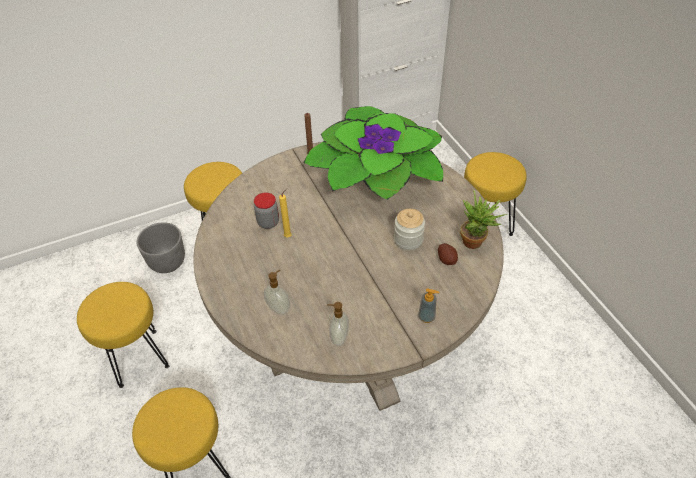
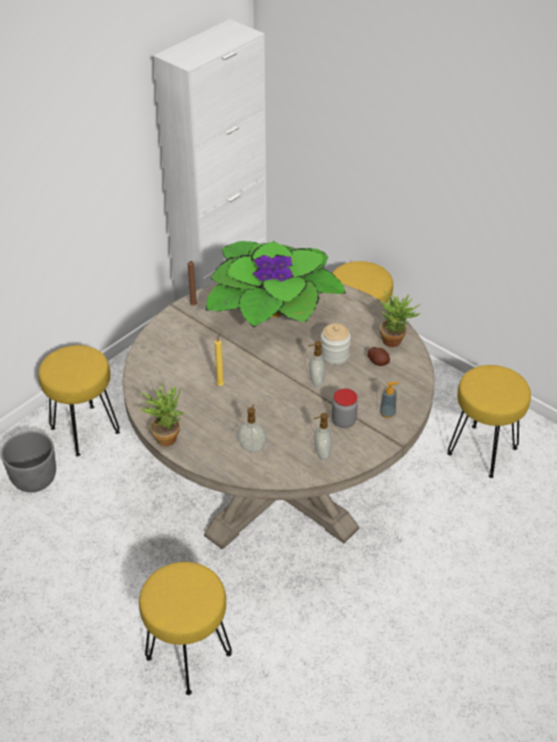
camera: 25 degrees left, 5 degrees down
yellow stool [77,282,169,388] -> yellow stool moved to [447,365,531,478]
jar [254,192,279,229] -> jar moved to [332,389,358,428]
none -> potted plant [140,382,185,446]
none -> soap dispenser [308,341,326,387]

